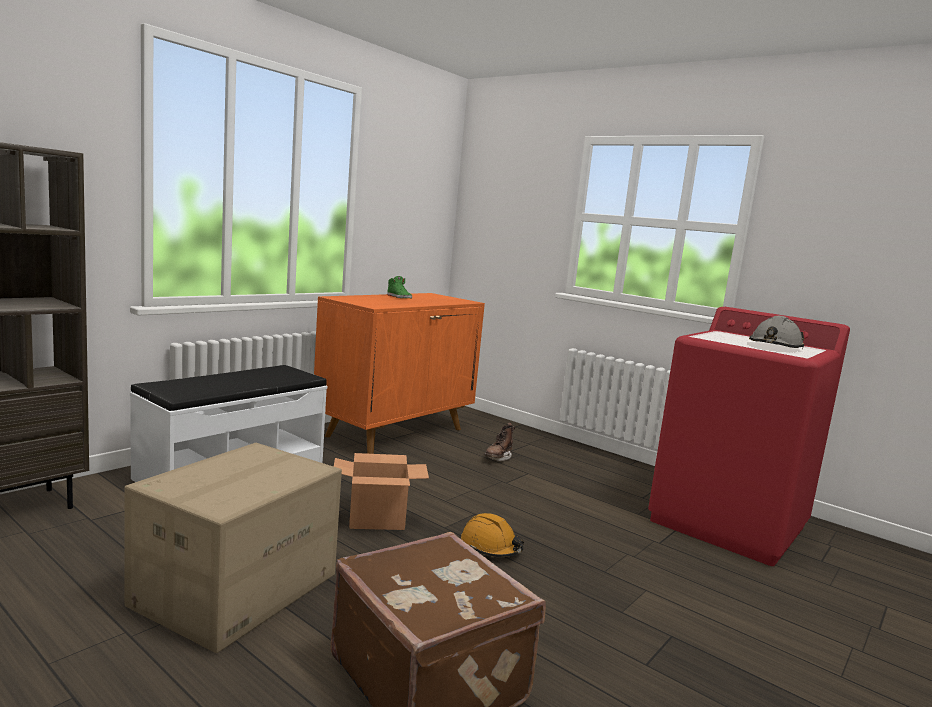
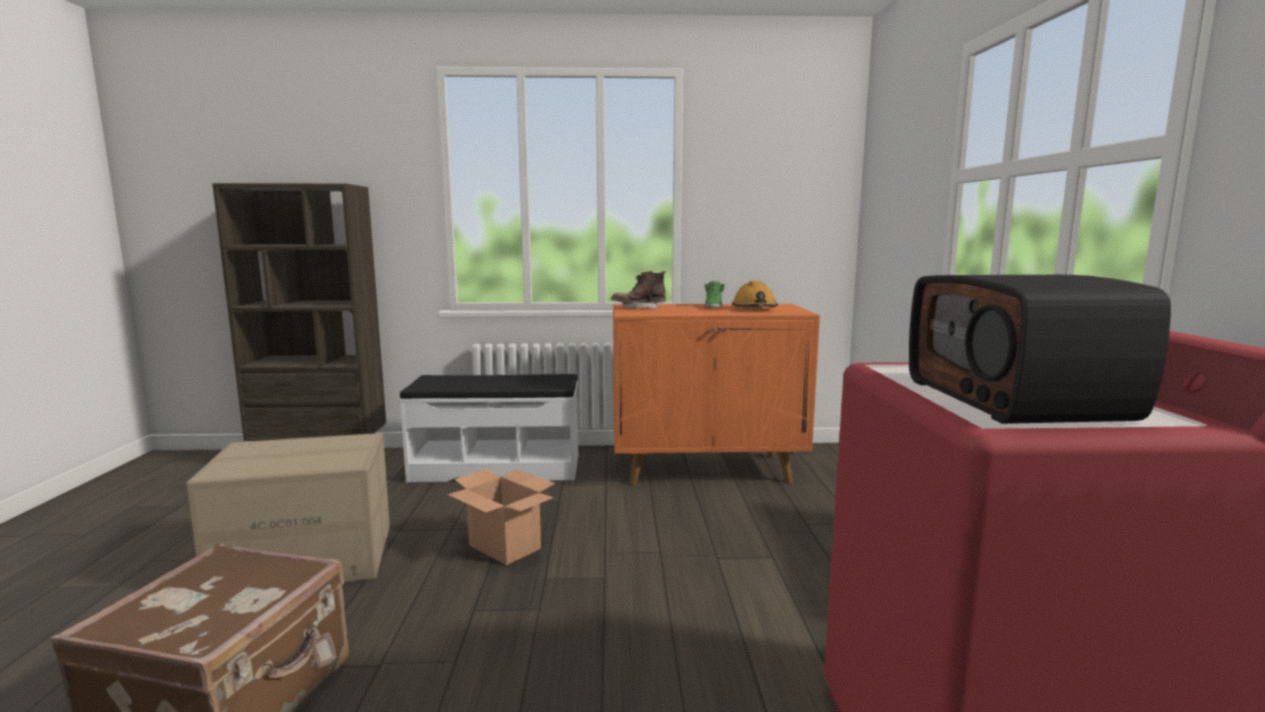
camera: 50 degrees right, 0 degrees up
orange hard hat [461,513,524,557] -> orange hard hat moved to [732,281,778,307]
brown boot [485,423,515,461] -> brown boot moved to [611,271,666,309]
grey hard hat [749,315,804,349] -> radio [909,275,1171,424]

